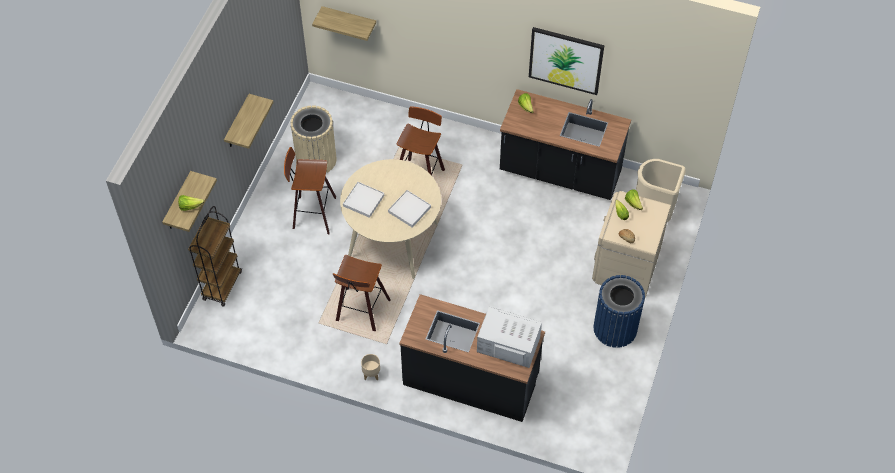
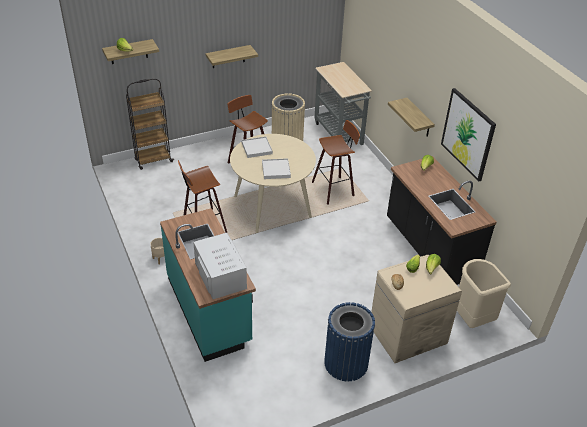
camera: 45 degrees right, 15 degrees down
shelf [312,6,376,41] -> shelf moved to [388,98,435,137]
black counter [399,294,545,422] -> turquoise counter [160,208,256,362]
none -> grey cart [314,62,372,145]

